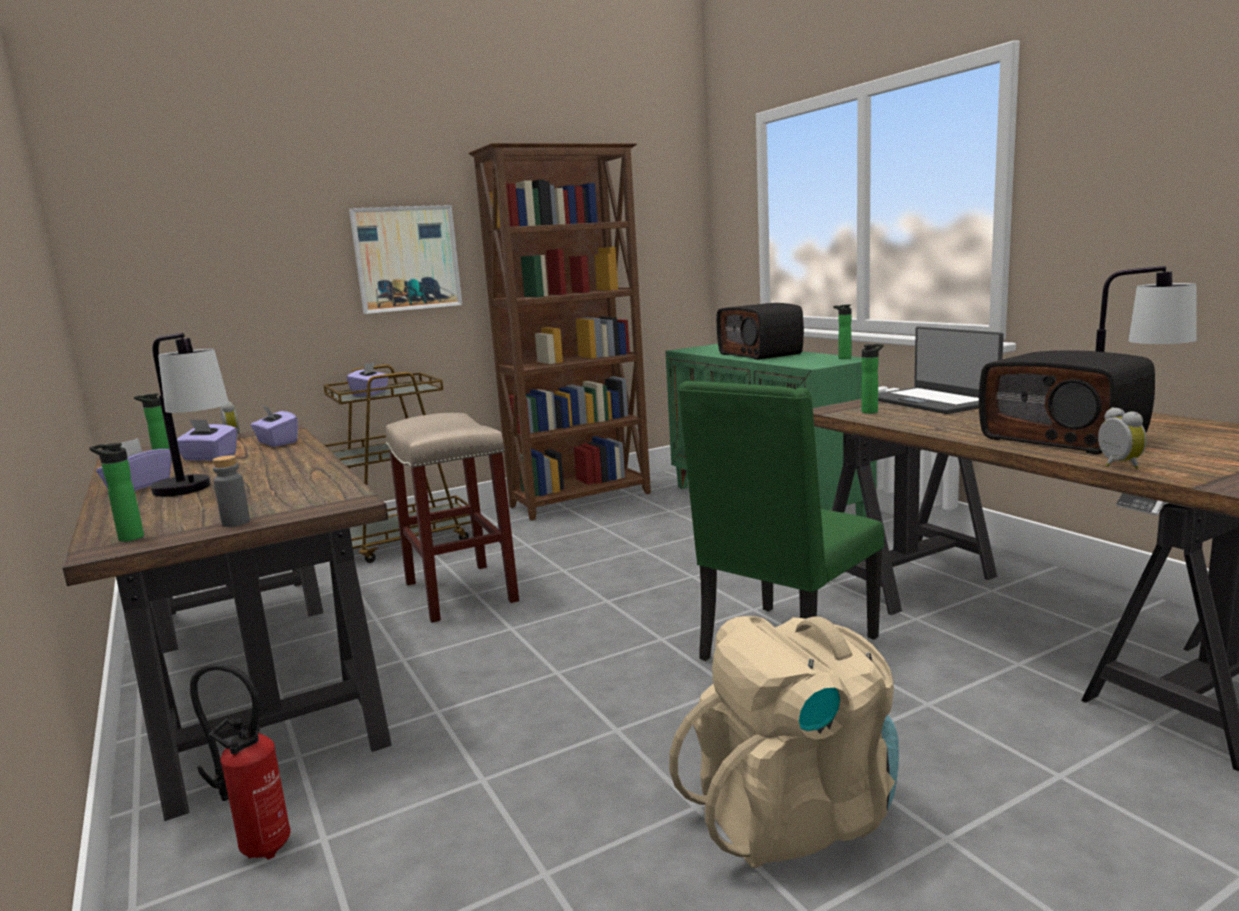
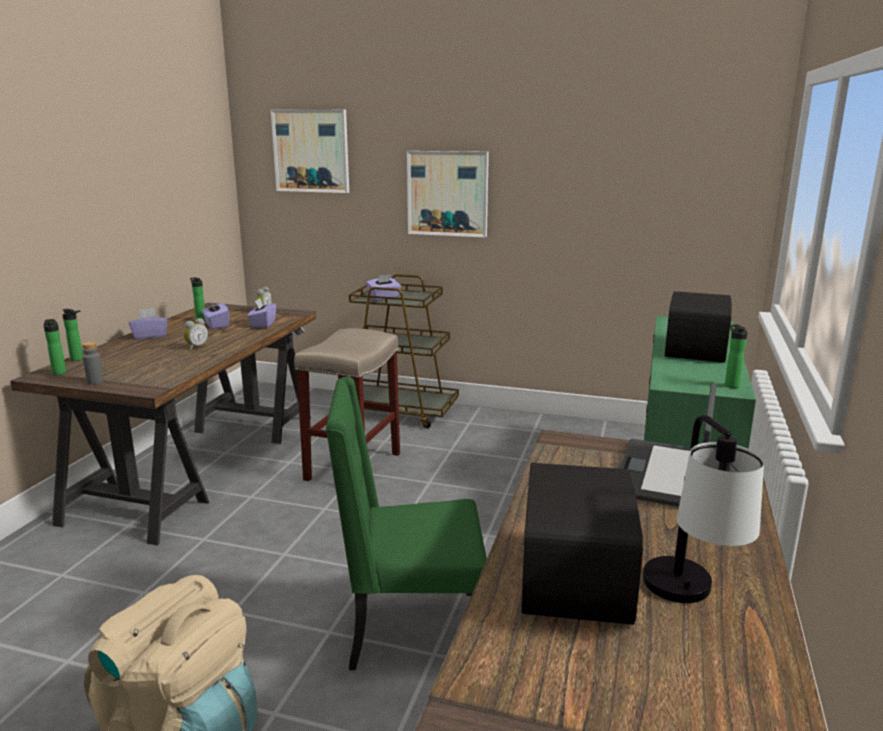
camera: 45 degrees right, 5 degrees up
table lamp [151,333,229,497] -> none
fire extinguisher [190,663,291,859] -> none
brown bookcase [468,143,651,520] -> none
bottle [862,344,884,414] -> bottle moved to [62,309,83,361]
alarm clock [1098,407,1147,469] -> alarm clock moved to [184,318,208,350]
none -> picture [271,109,349,193]

